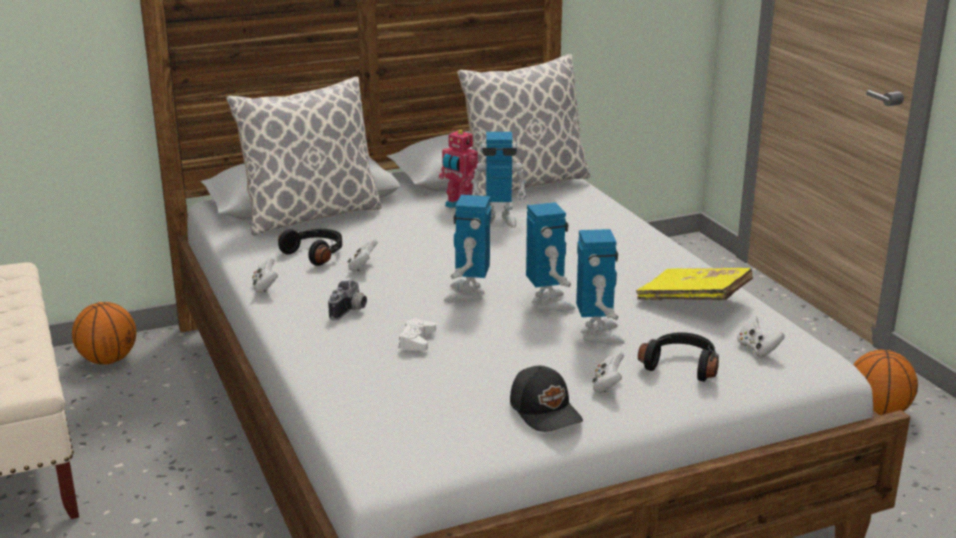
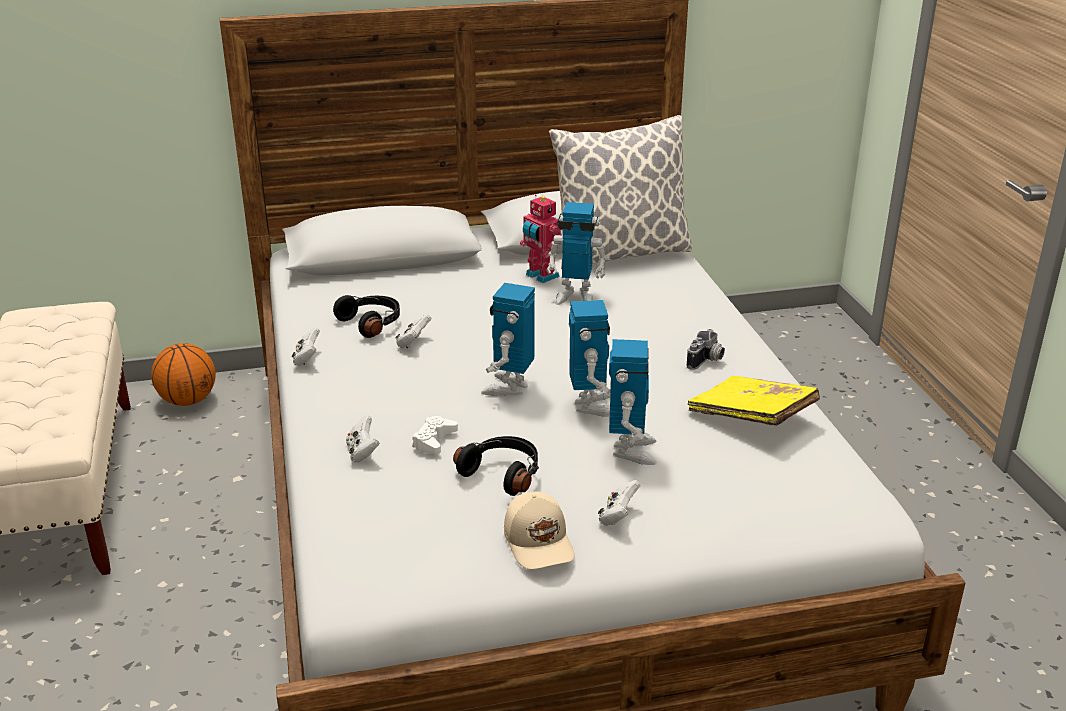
camera: 10 degrees right, 5 degrees up
pillow [226,77,382,236] -> none
camera [328,279,367,320] -> camera moved to [687,329,725,370]
black cap [510,365,583,432] -> beige cap [504,492,575,569]
black headphones [638,332,719,382] -> black headphones moved to [453,436,539,496]
white game controller [737,315,784,357] -> white game controller moved to [346,415,379,462]
basketball [853,350,918,415] -> none

